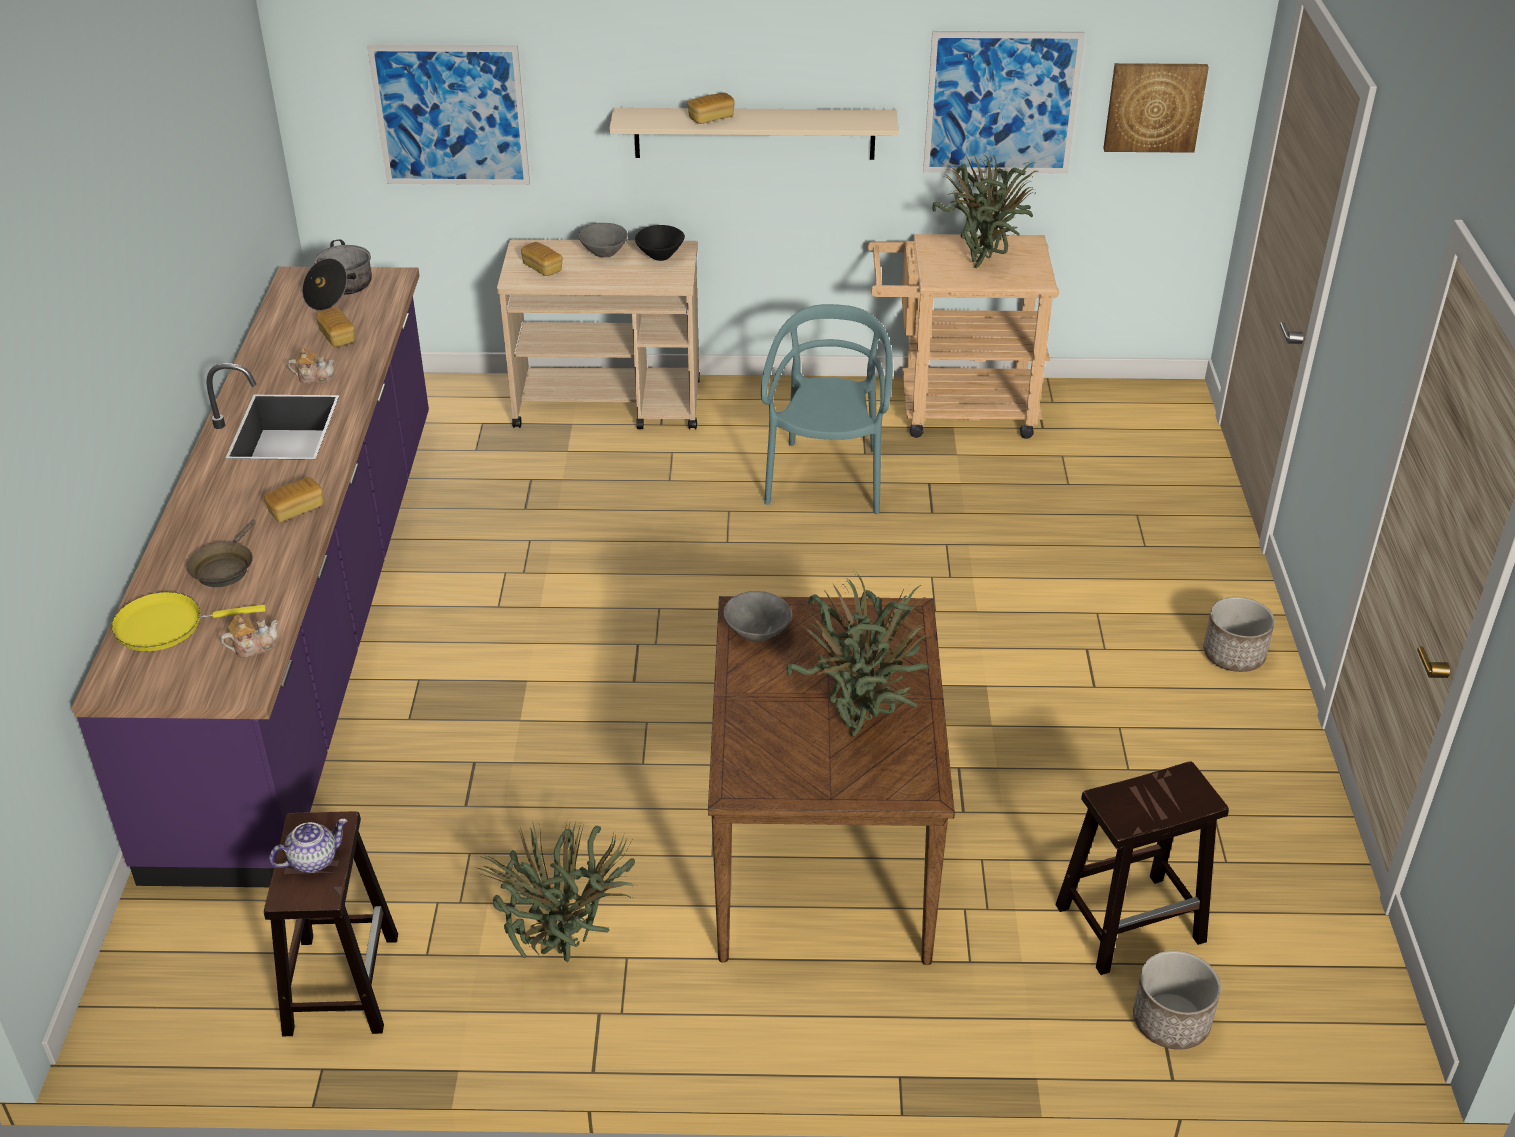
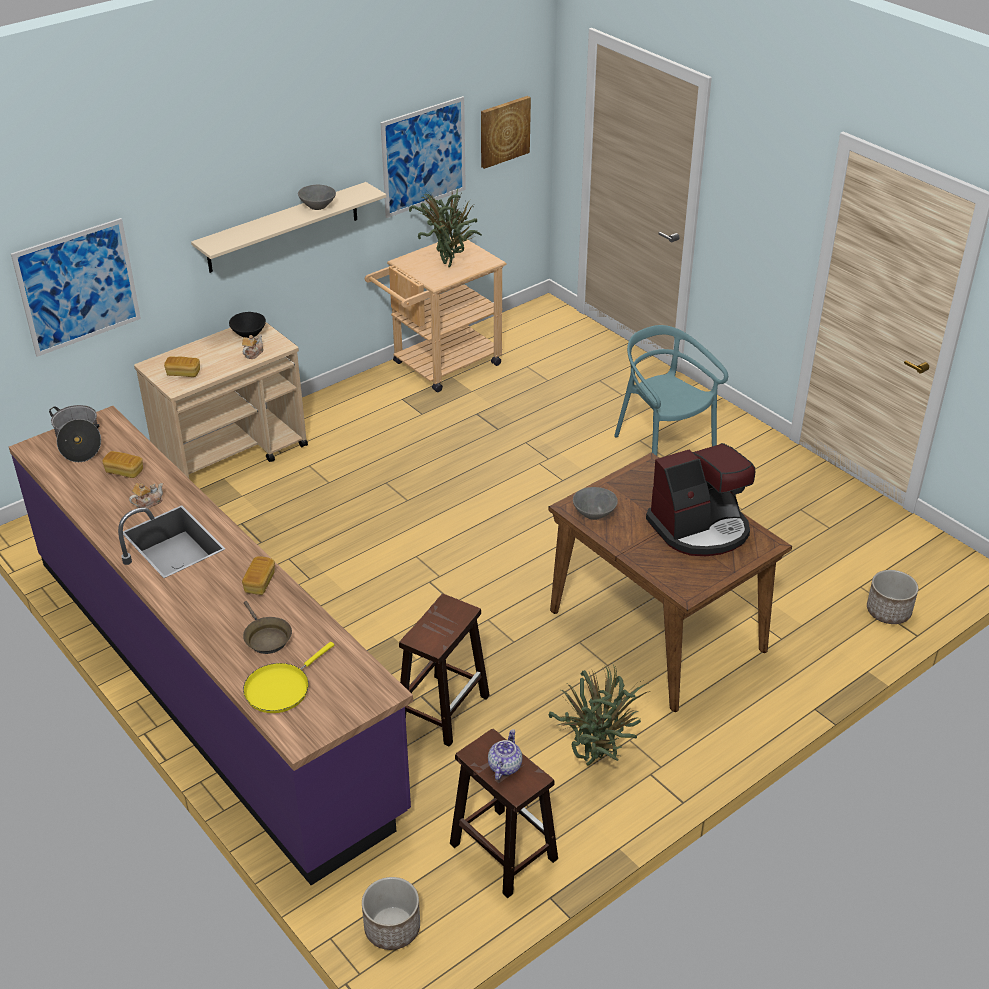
camera: 40 degrees left, 0 degrees up
teapot [221,615,279,658] -> teapot moved to [242,334,264,359]
grey bowl [578,223,628,257] -> grey bowl moved to [298,185,336,210]
bread [688,93,735,124] -> none
turquoise chair [761,304,893,514] -> turquoise chair moved to [614,325,728,456]
potted plant [786,573,930,737] -> coffee machine [646,443,755,556]
brown stool [1055,761,1229,975] -> brown stool moved to [399,594,490,747]
planter [1203,597,1275,672] -> planter moved to [362,877,420,950]

